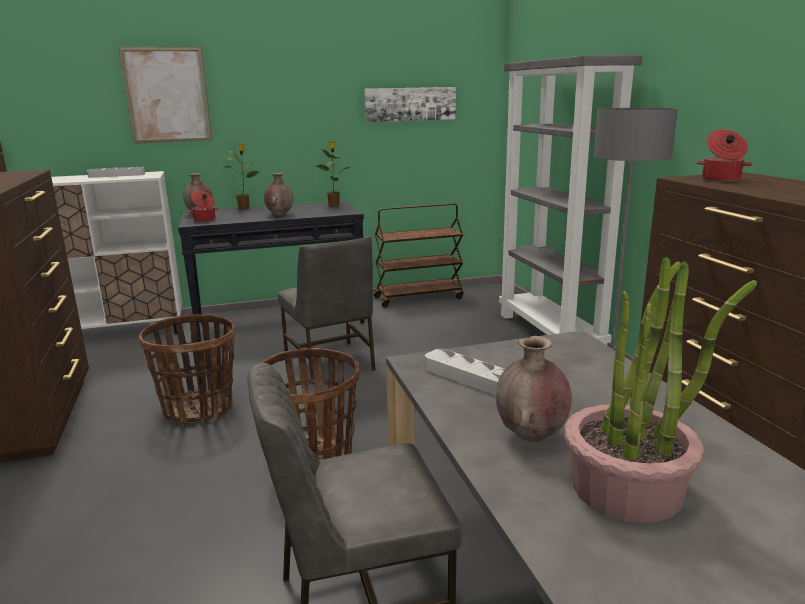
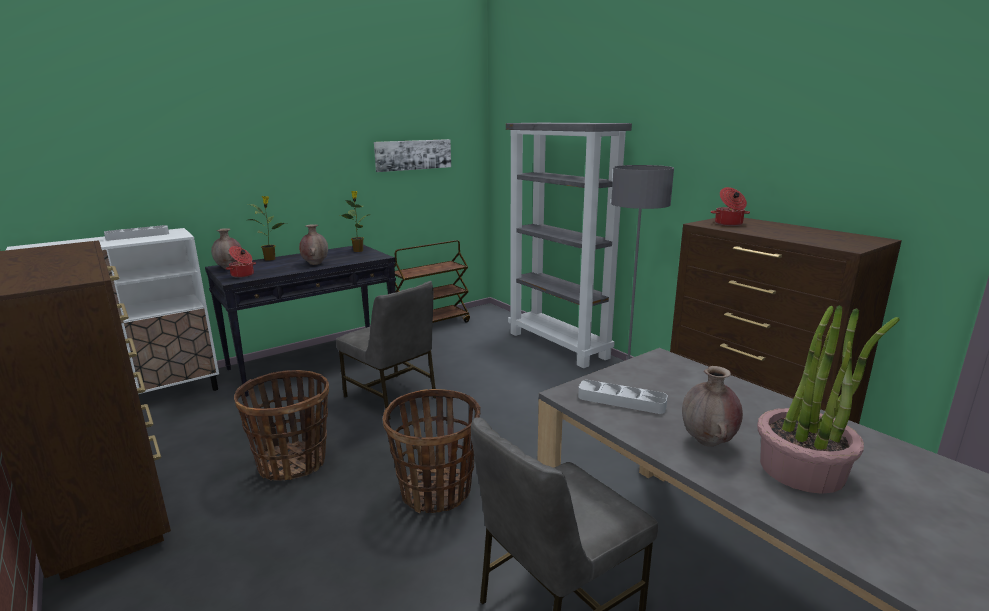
camera: 20 degrees left, 0 degrees up
picture [119,47,212,144] -> none

